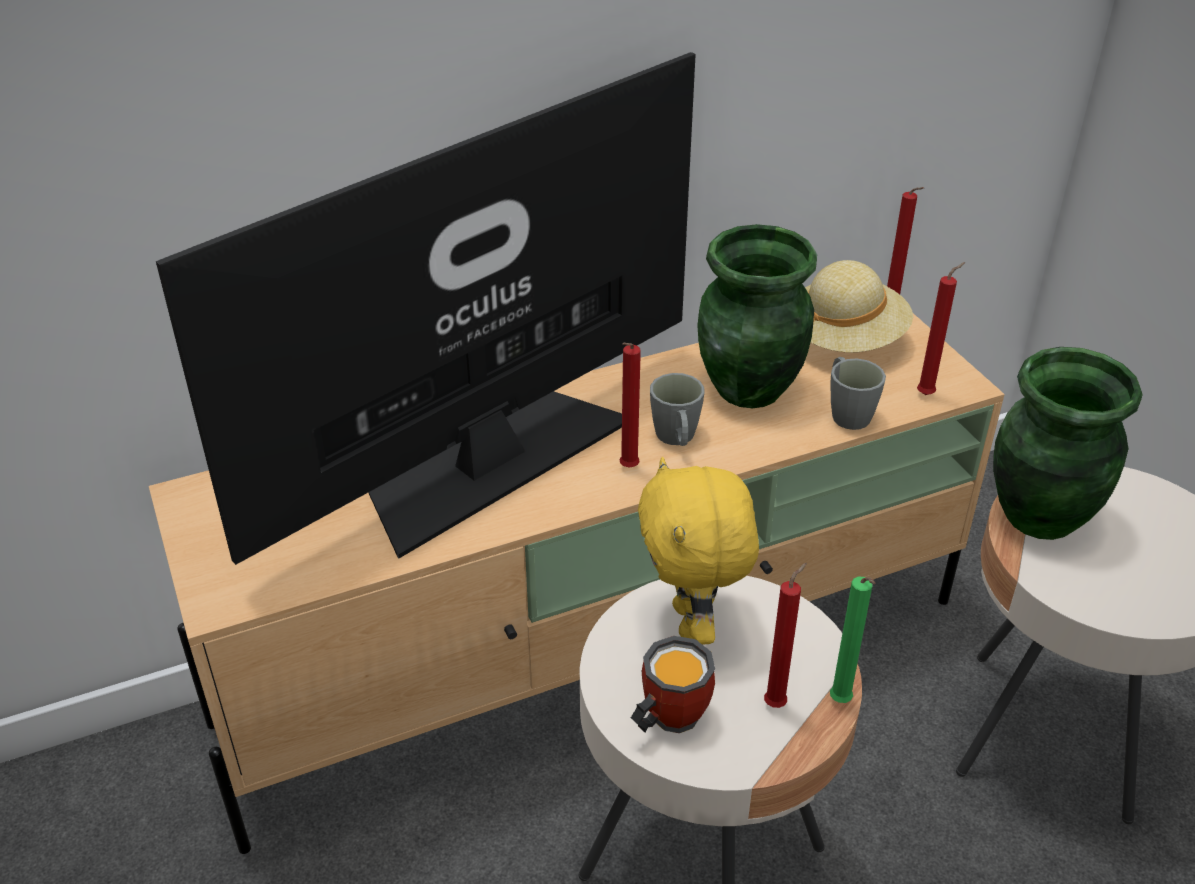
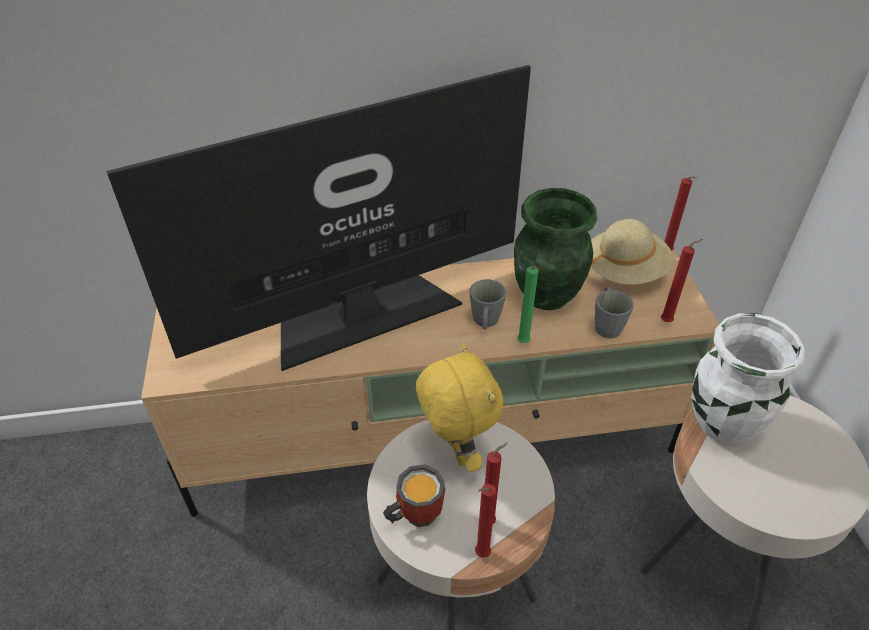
camera: 15 degrees right, 5 degrees up
red candle [620,343,641,468] -> red candle moved to [475,484,496,558]
yellow plush toy [638,457,759,645] -> yellow plush toy turned 150 degrees clockwise [416,343,504,472]
green candle [830,577,875,703] -> green candle moved to [517,266,538,343]
green vase [993,347,1143,540] -> white vase [691,313,805,443]

